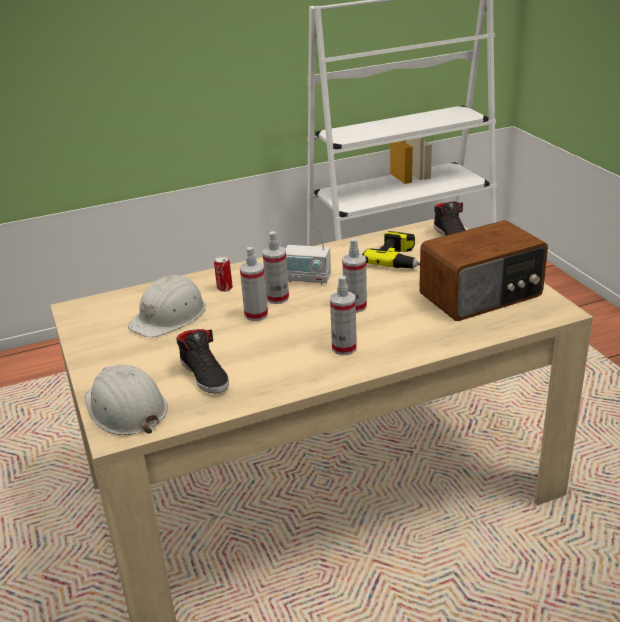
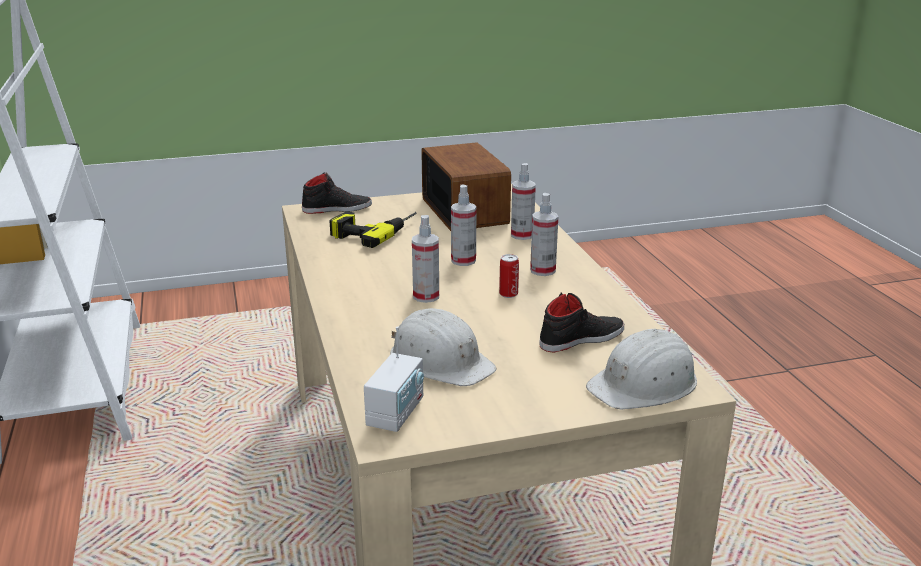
camera: 85 degrees left, 5 degrees down
can [214,256,233,292] -> can moved to [499,254,519,298]
spray bottle [240,247,268,321] -> spray bottle moved to [511,163,536,240]
radio [285,227,331,284] -> radio moved to [364,326,424,432]

